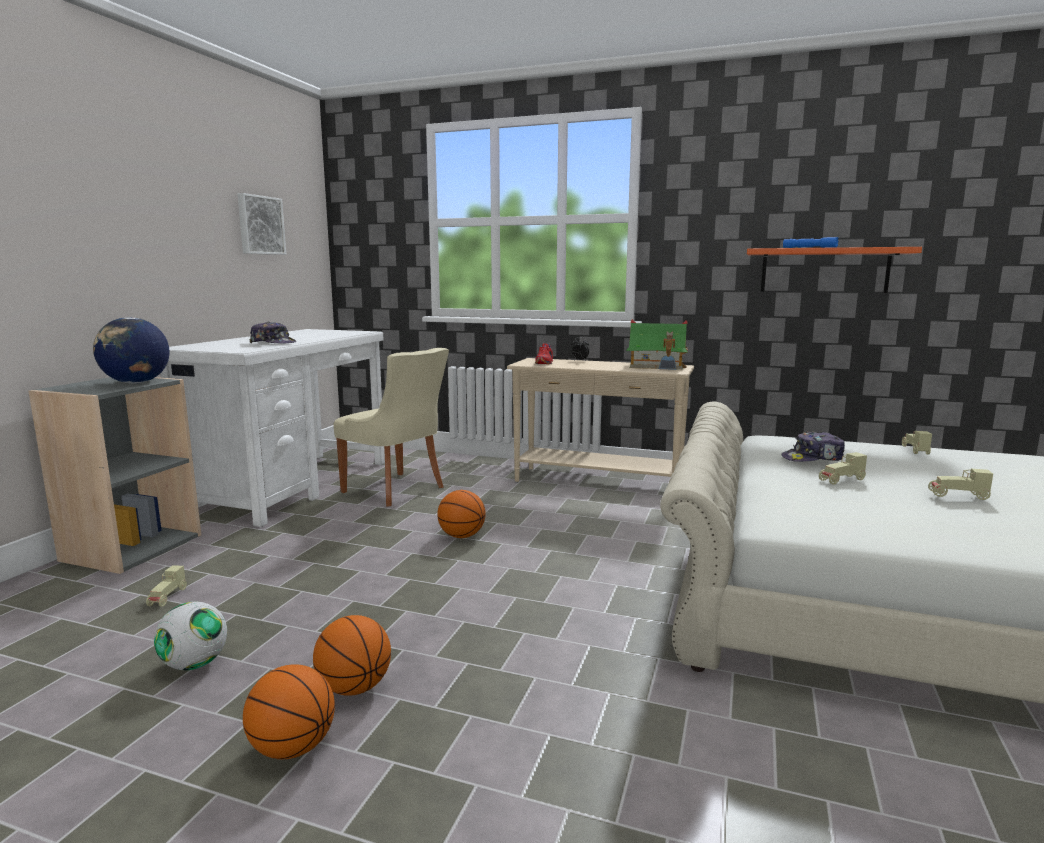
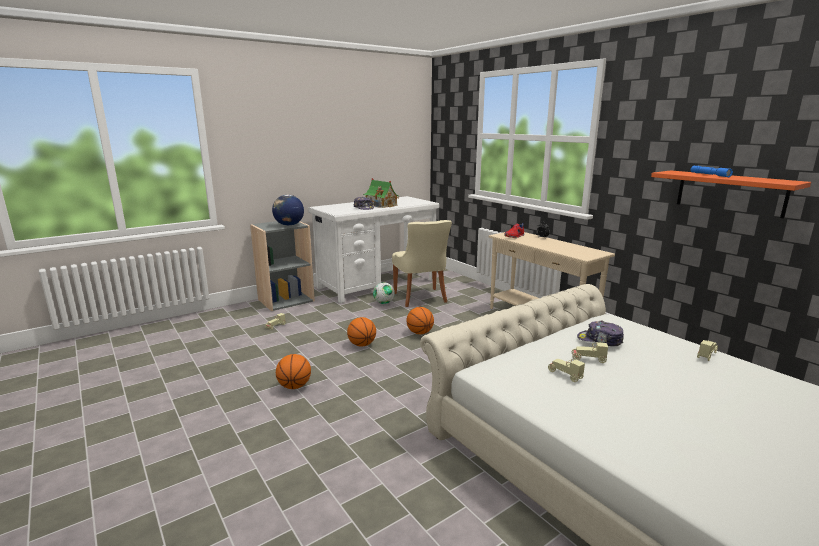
camera: 35 degrees right, 5 degrees up
football [154,602,227,670] -> football moved to [373,282,395,304]
picture [237,193,286,255] -> none
basketball [243,664,335,759] -> basketball moved to [347,317,376,346]
toy house [626,319,688,370] -> toy house moved to [363,178,399,208]
beige toy car [928,469,993,500] -> beige toy car moved to [548,359,585,382]

